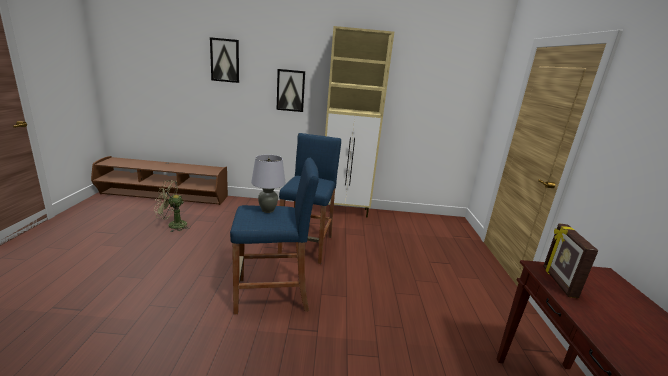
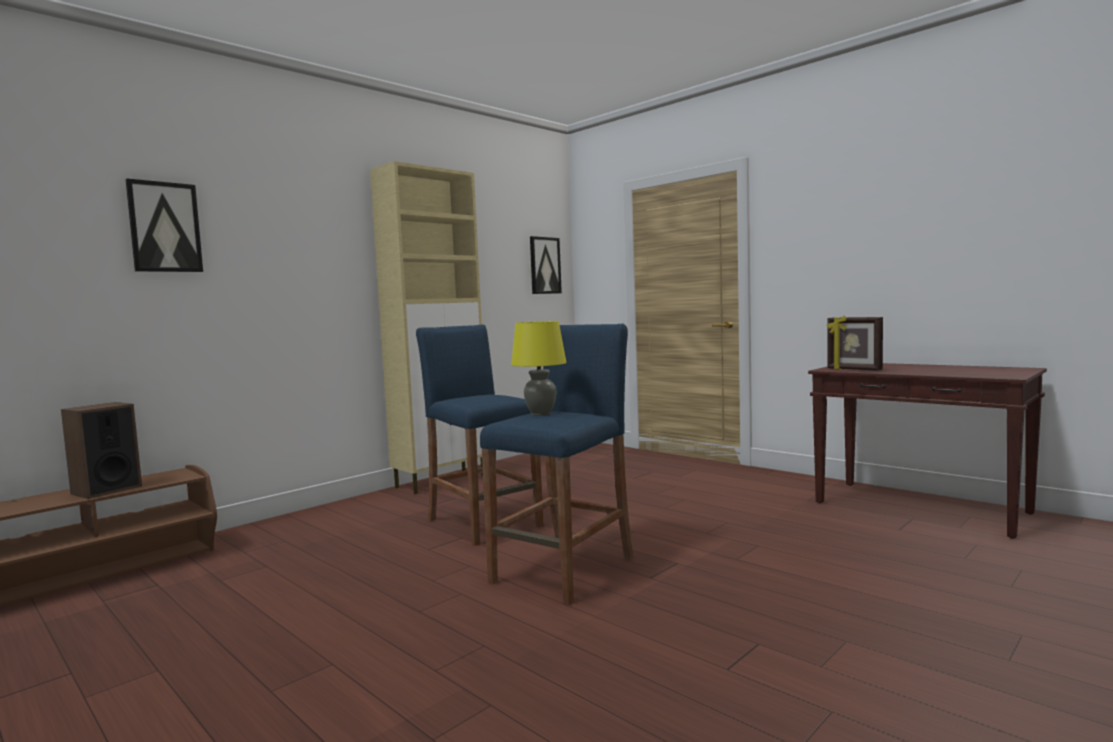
camera: 45 degrees left, 15 degrees down
green fan [154,180,191,232] -> none
grey table lamp [251,155,285,213] -> yellow table lamp [511,321,567,416]
picture [277,69,305,112] -> picture moved to [530,236,562,294]
none -> speaker [61,402,142,499]

